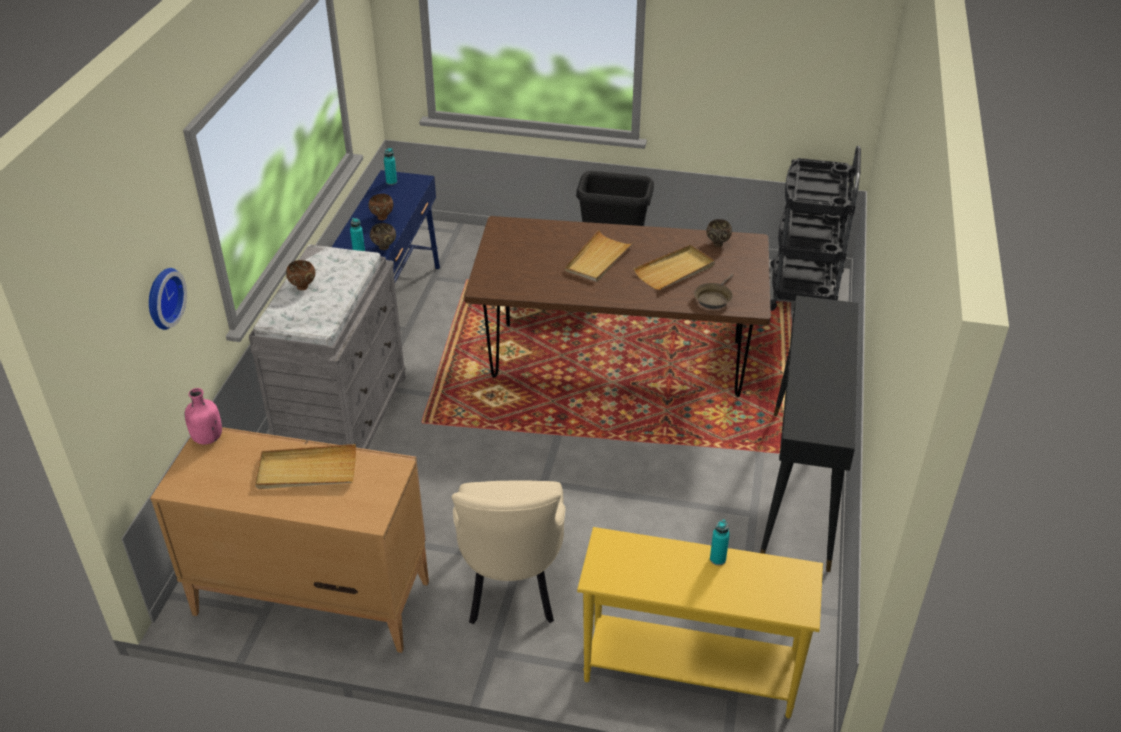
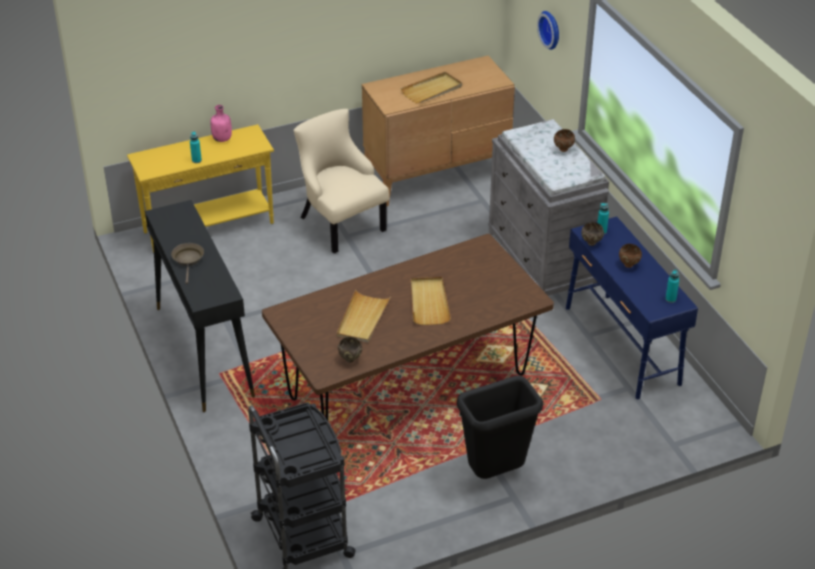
camera: 145 degrees right, 0 degrees up
pink bottle [184,388,222,444] -> pink bottle moved to [210,105,232,142]
brown frying pan [694,273,734,309] -> brown frying pan moved to [171,243,204,284]

